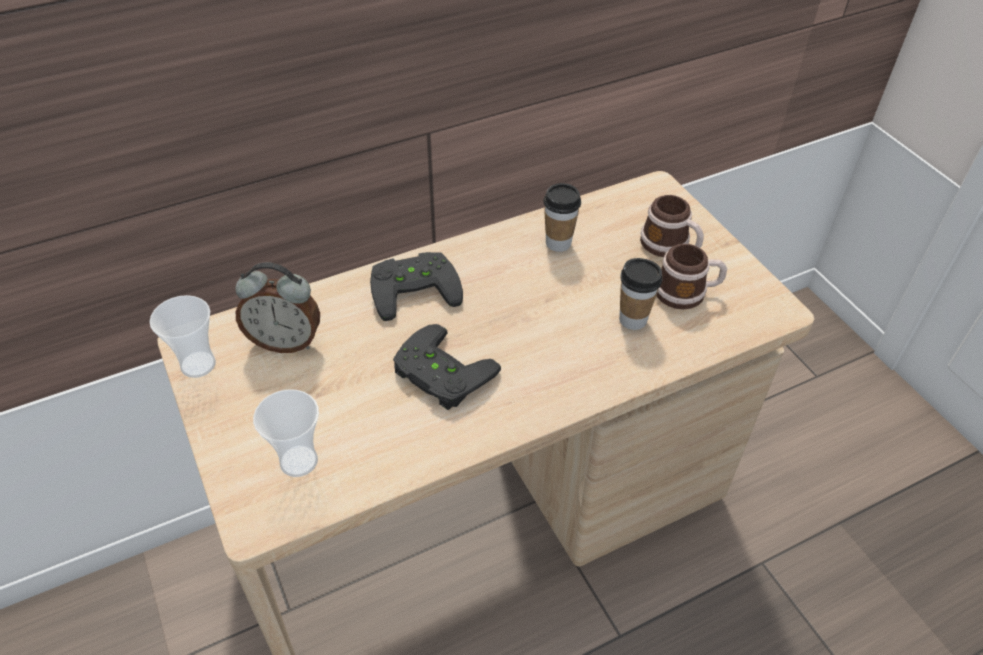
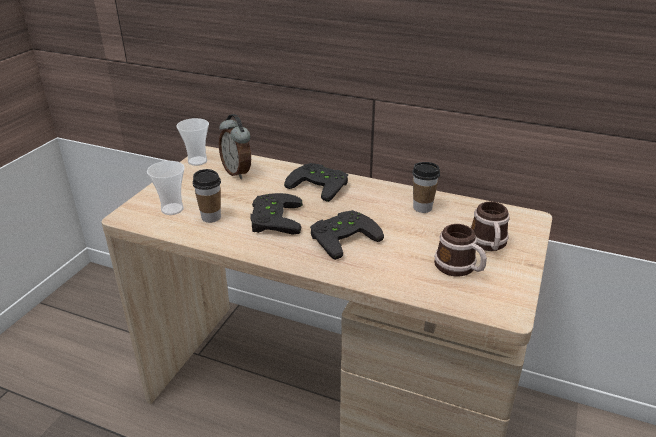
camera: 50 degrees right, 15 degrees down
cup [619,258,663,330] -> cup moved to [193,169,221,223]
none -> black game controller [310,210,384,260]

